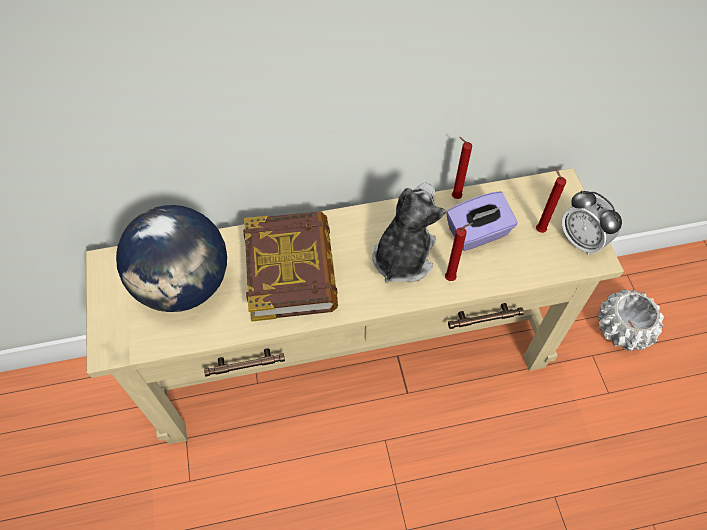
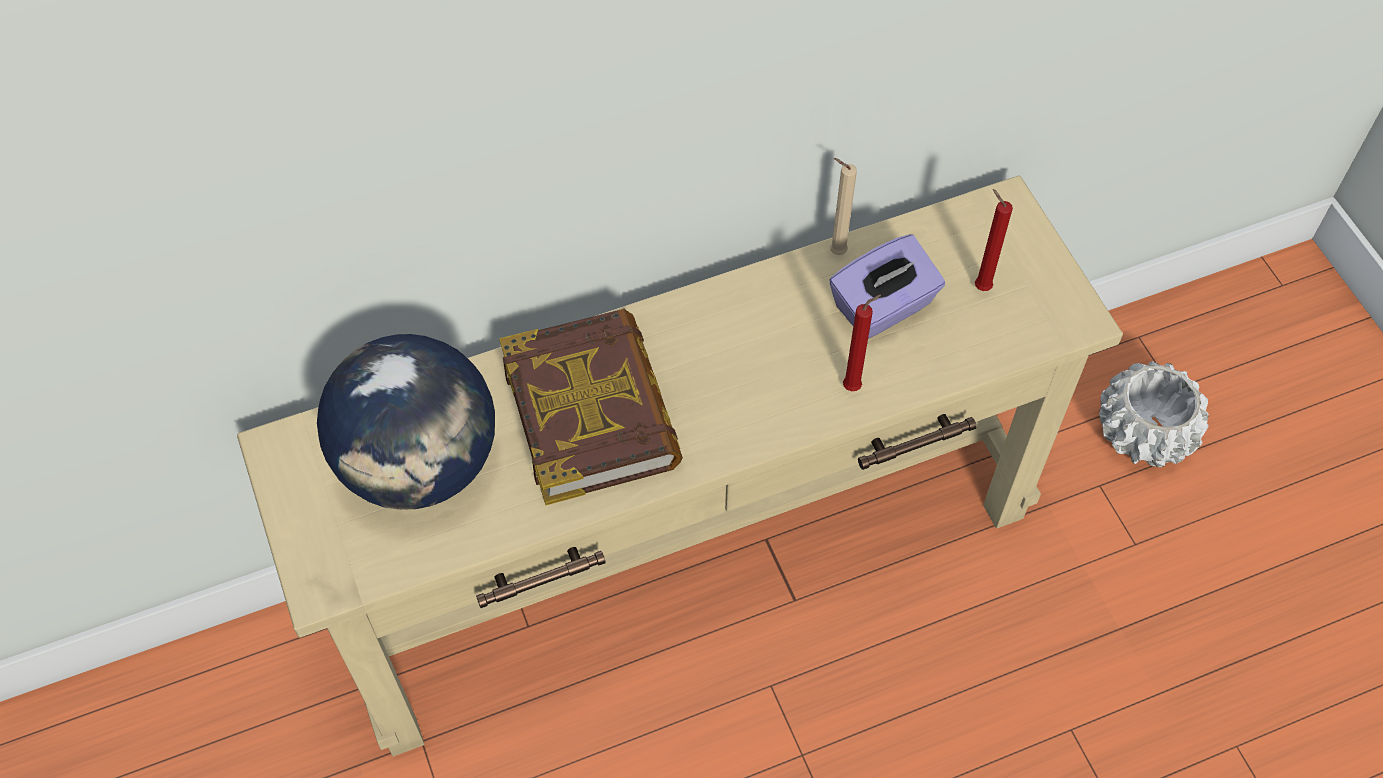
camera: 10 degrees left, 0 degrees up
plush toy [372,183,446,283] -> none
red candle [452,137,472,199] -> beige candle [830,158,857,255]
alarm clock [562,190,622,255] -> none

